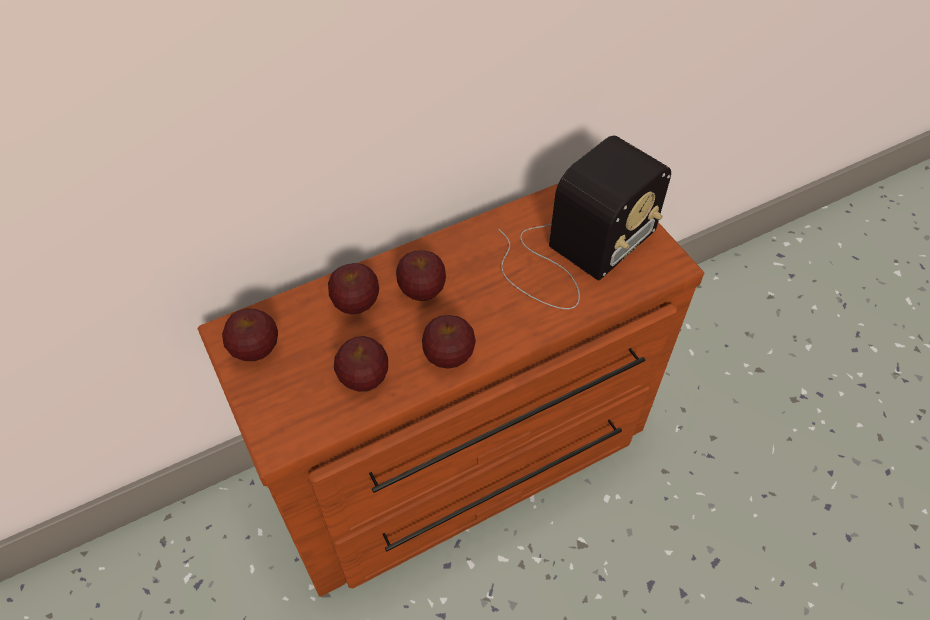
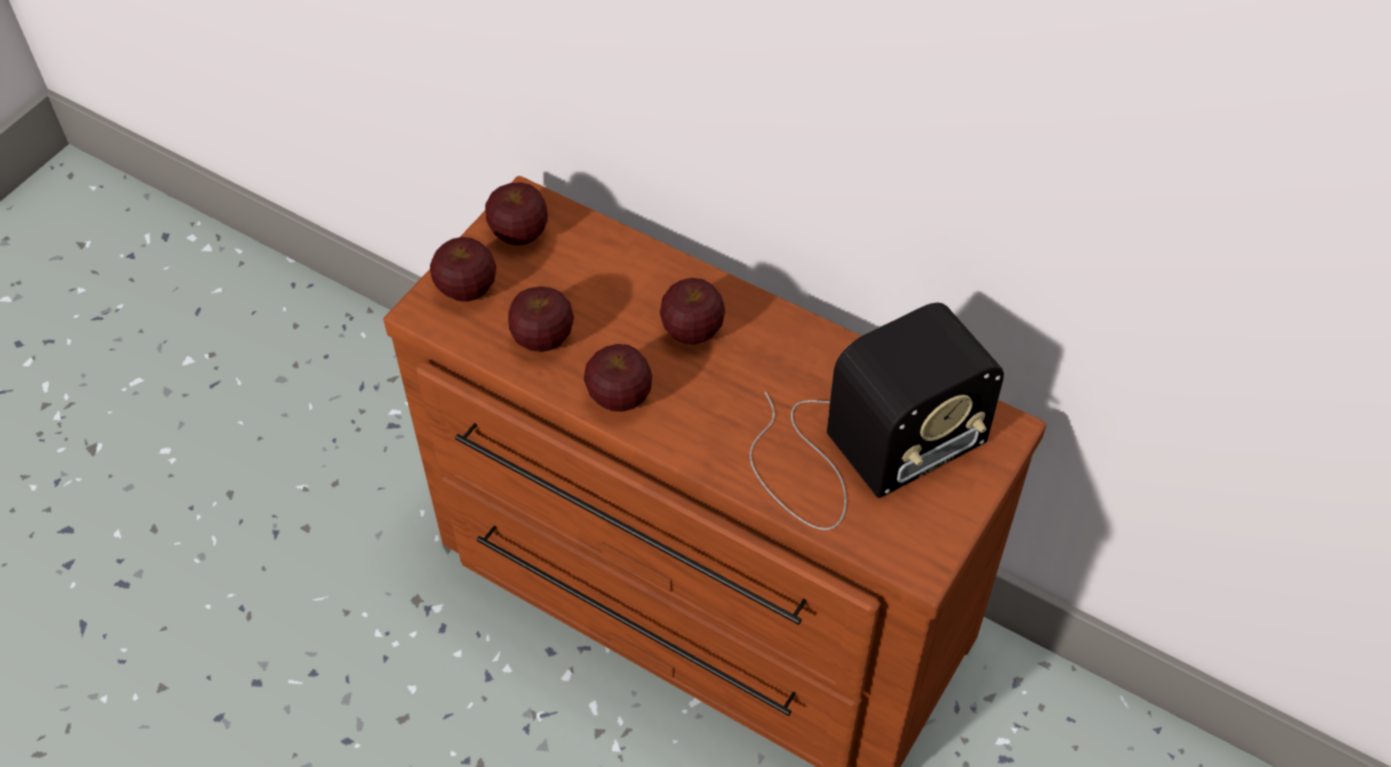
camera: 60 degrees right, 0 degrees up
apple [328,263,379,315] -> apple moved to [430,237,496,302]
radio [498,135,671,309] -> radio turned 45 degrees counterclockwise [750,303,1004,530]

